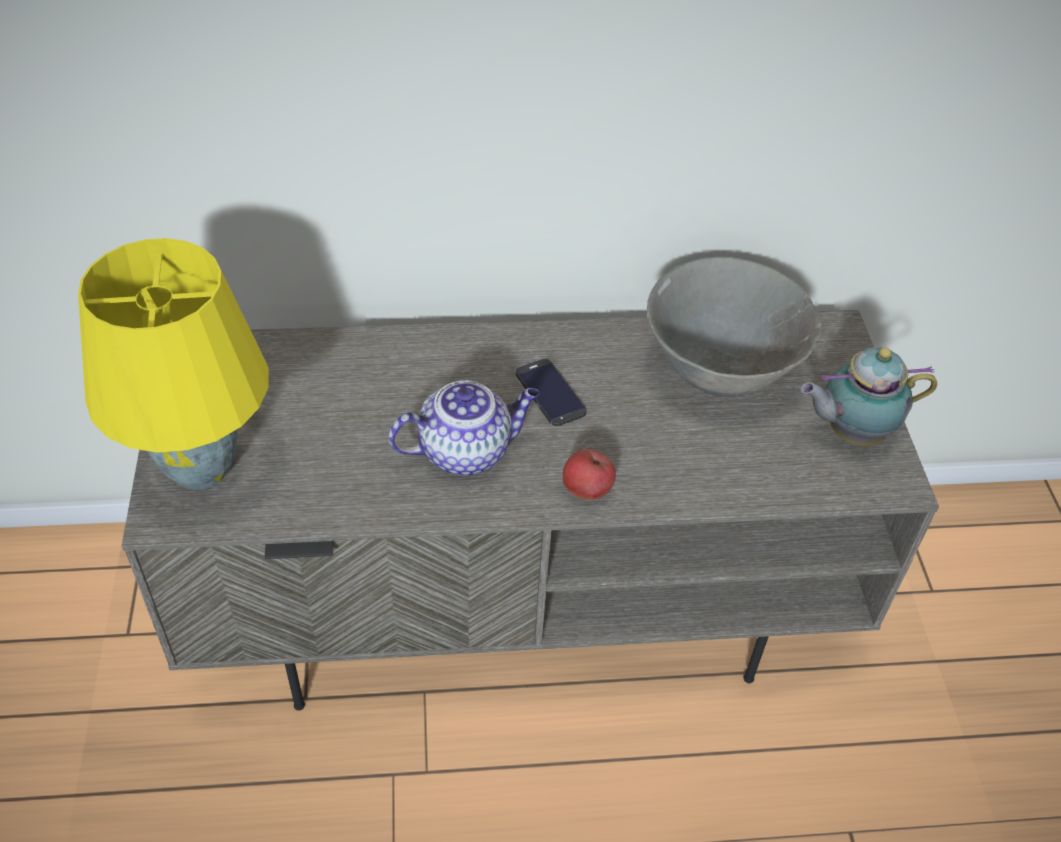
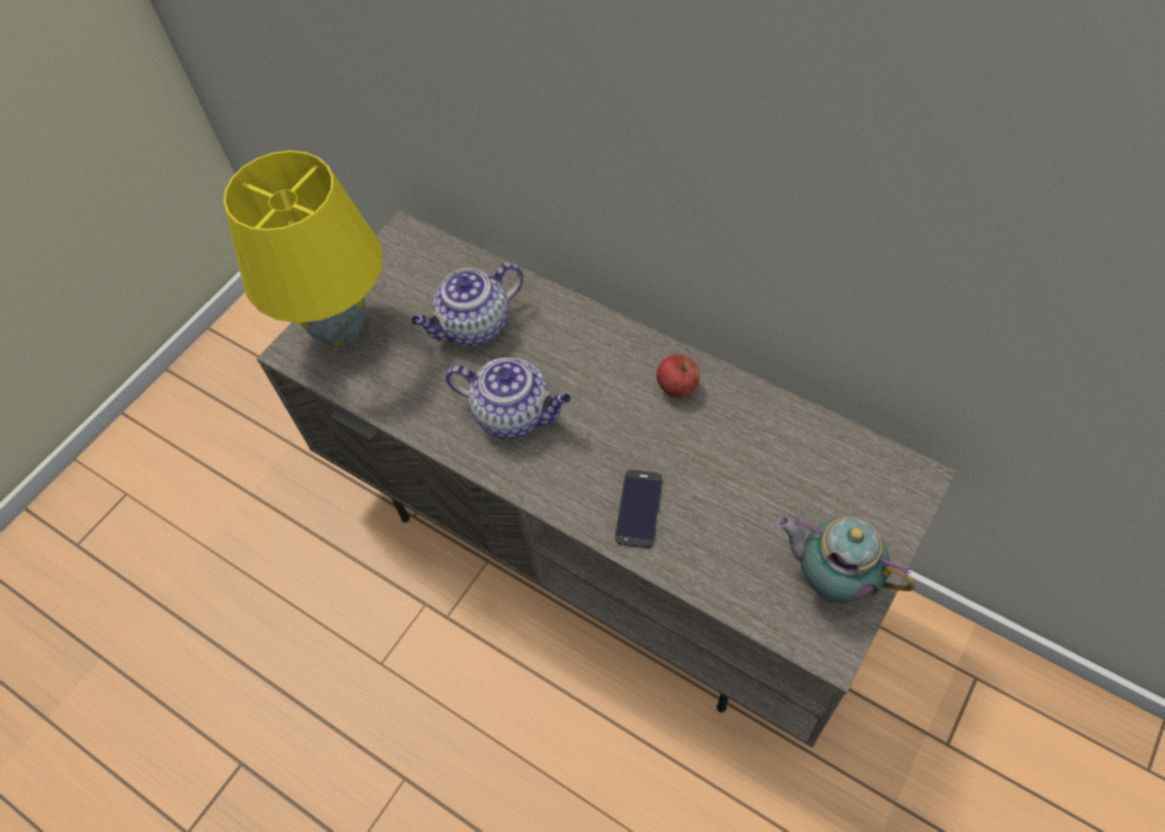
camera: 45 degrees right, 10 degrees up
phone [516,359,587,426] -> phone moved to [615,469,663,548]
apple [563,449,616,500] -> apple moved to [657,354,700,398]
grey bowl [647,257,821,397] -> none
none -> teapot [411,263,523,346]

